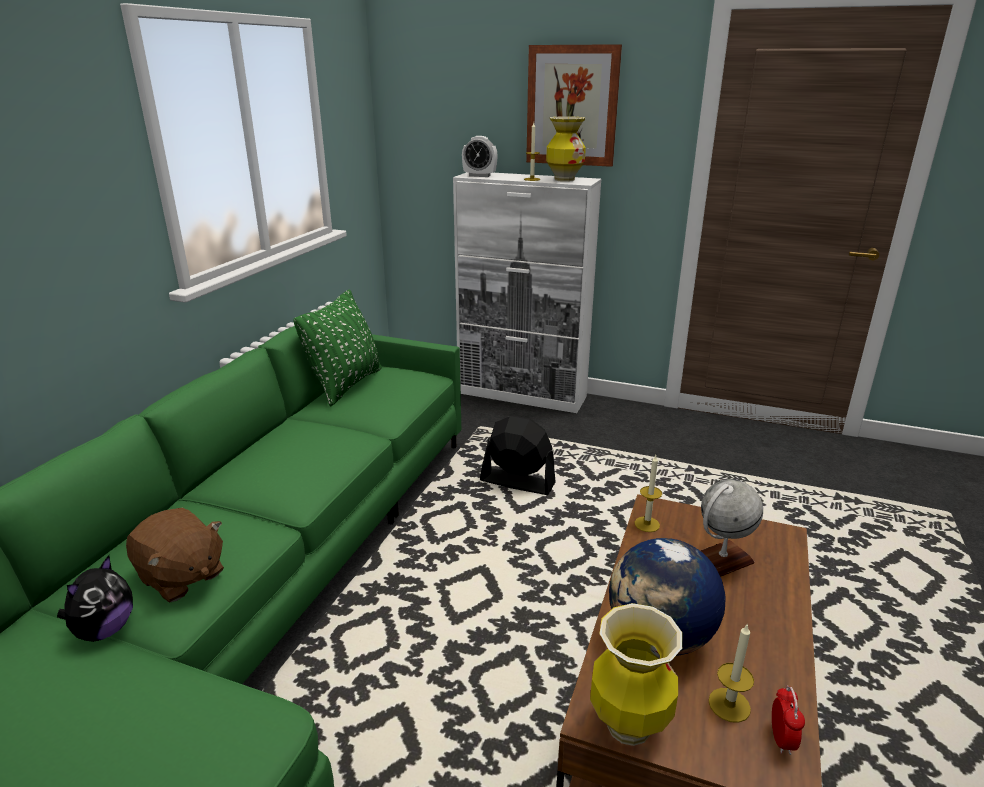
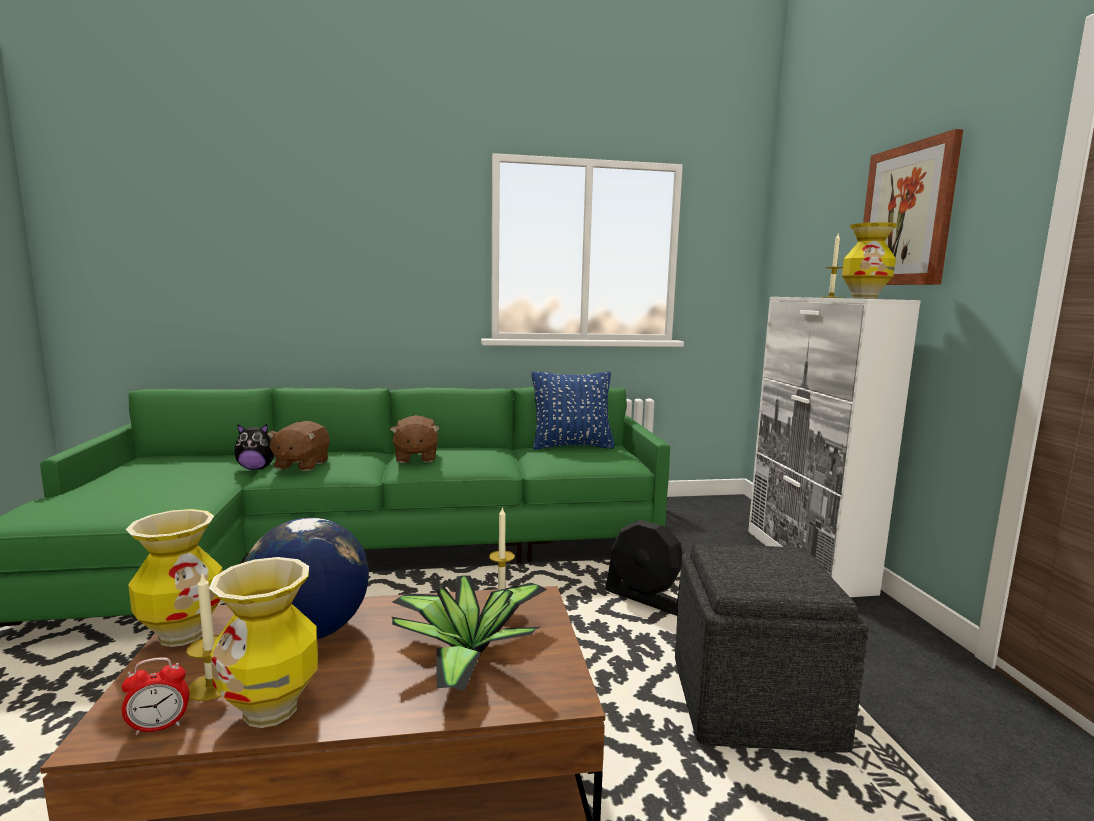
camera: 60 degrees right, 15 degrees down
green pillow [293,290,382,406] -> blue pillow [532,371,615,450]
alarm clock [462,136,497,177] -> none
black fan [480,415,556,495] -> black fan turned 135 degrees clockwise [605,520,682,616]
globe [700,479,763,577] -> potted plant [392,575,547,691]
none -> vase [209,557,318,728]
none -> brown plush toy [390,415,440,463]
none -> grey ottoman [675,543,869,753]

